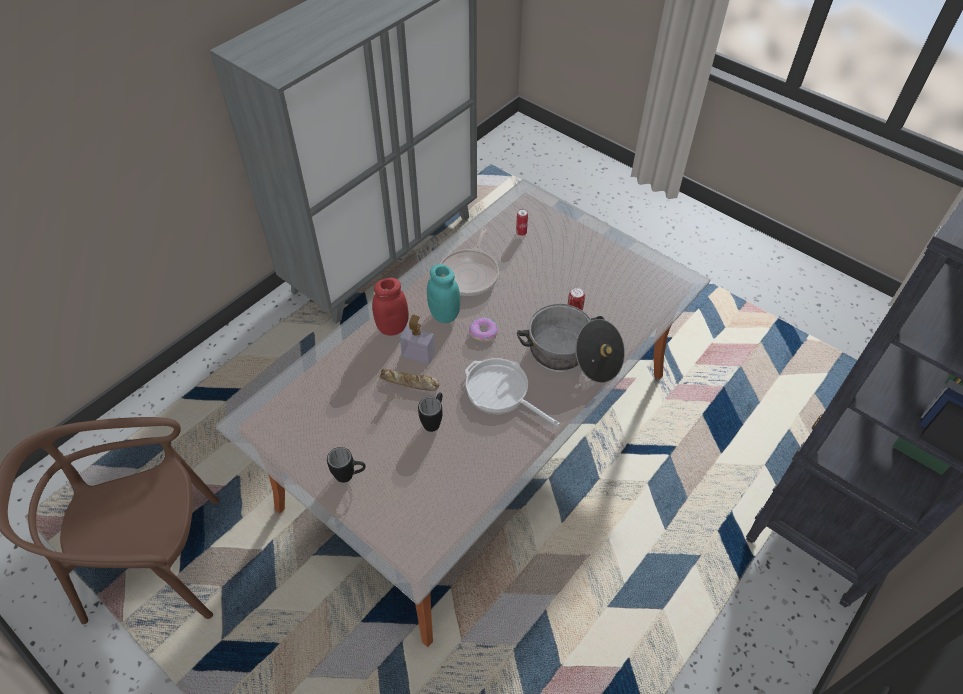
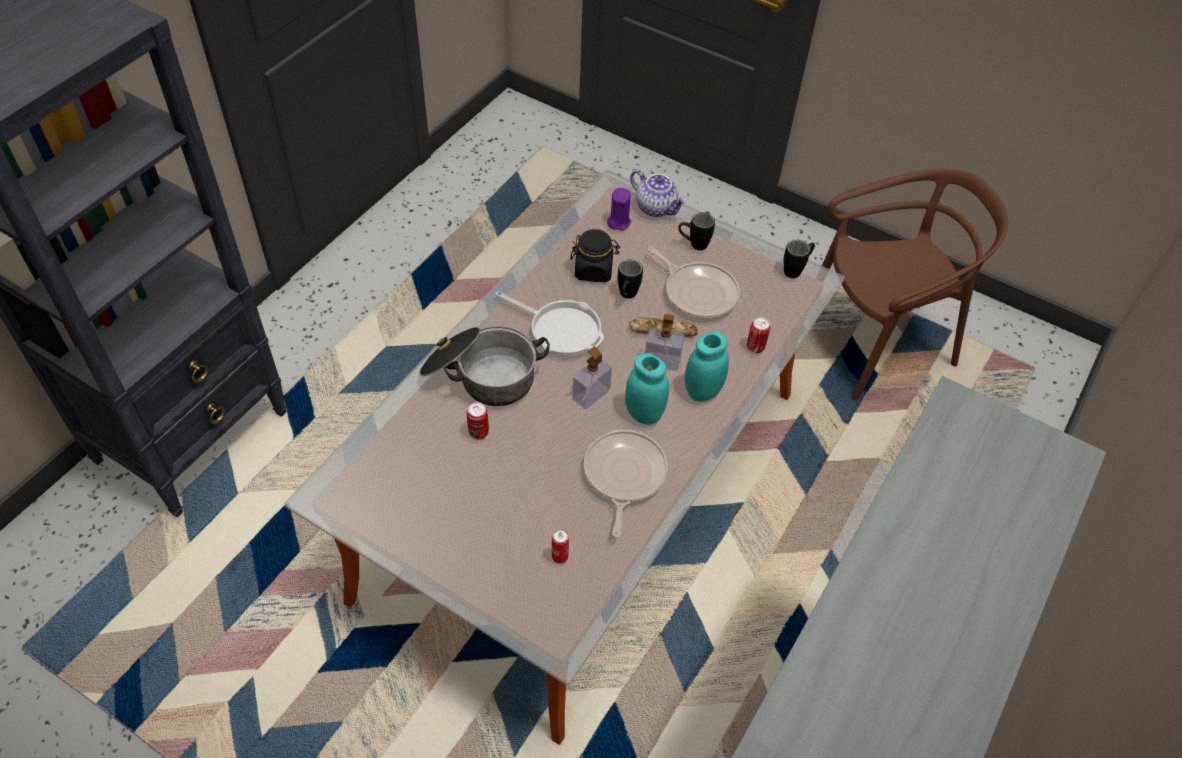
camera: 170 degrees right, 0 degrees up
red jar [372,278,409,336] -> turquoise jar [685,332,729,402]
donut [469,317,498,342] -> soap dispenser [572,346,612,409]
none -> black jar [570,229,620,282]
none -> purple candle [607,188,631,230]
none -> teapot [630,170,687,217]
none -> frying pan [648,247,740,319]
none -> can [747,317,770,353]
none -> black mug [784,240,815,278]

